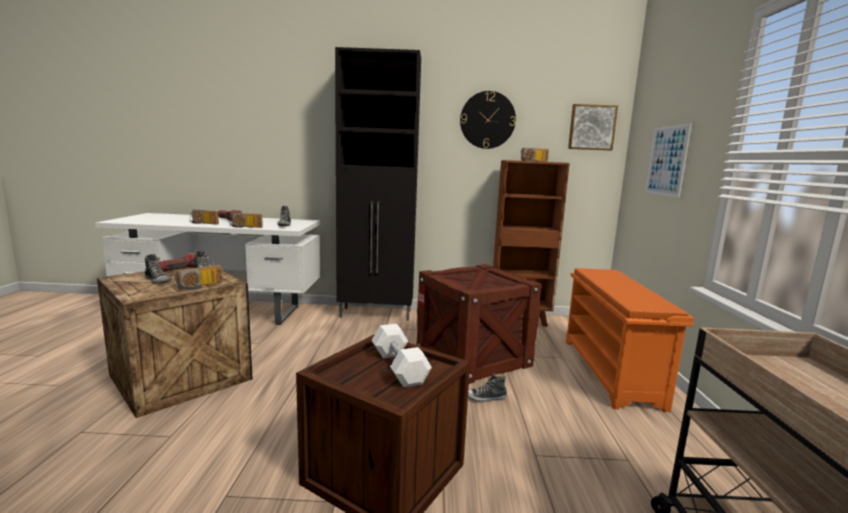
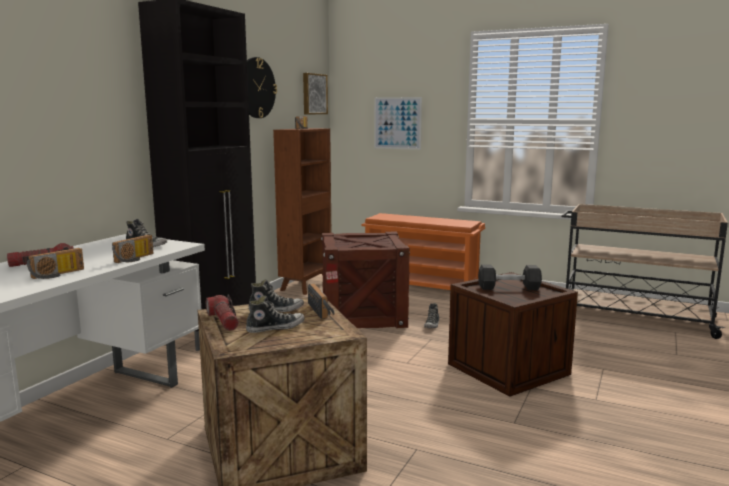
camera: 65 degrees left, 0 degrees up
white dumbbell [371,324,432,388] -> black dumbbell [478,265,542,290]

